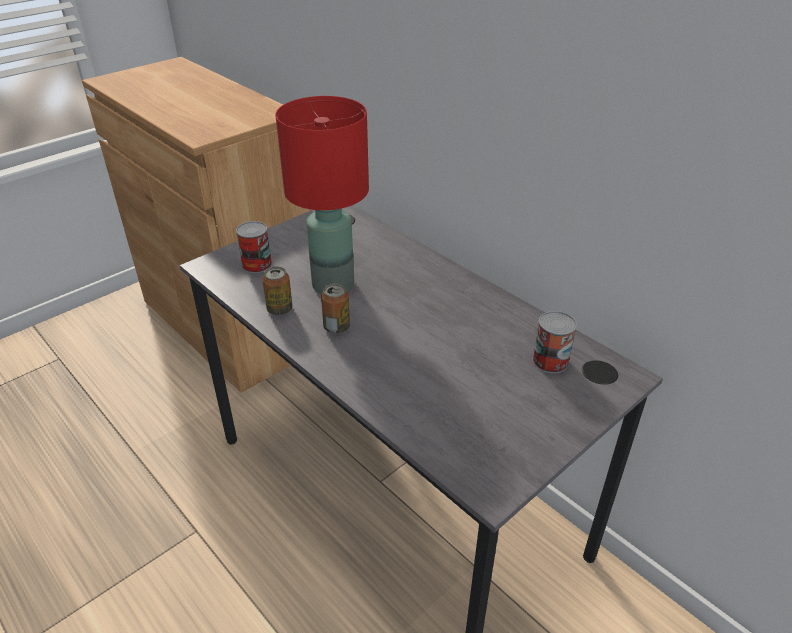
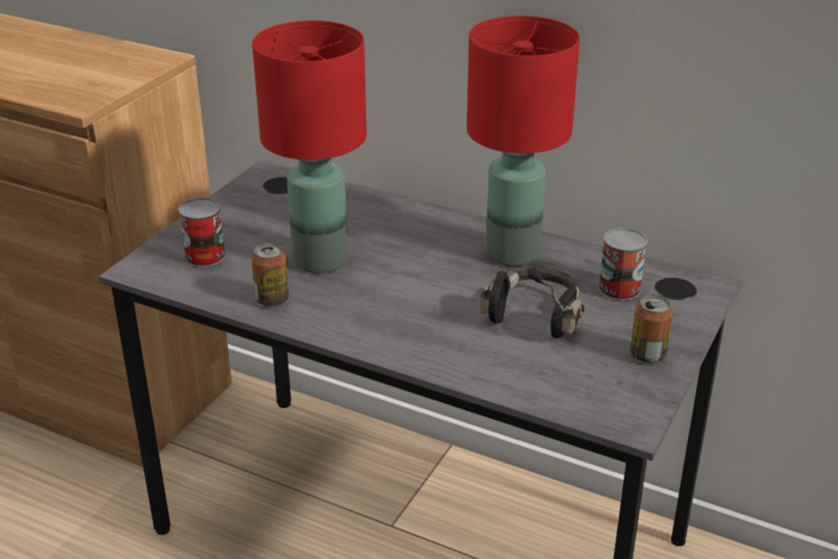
camera: 20 degrees left, 5 degrees down
can [321,283,350,334] -> can moved to [630,295,673,363]
none -> red table lamp [467,16,580,267]
none -> black headphones [479,267,584,338]

